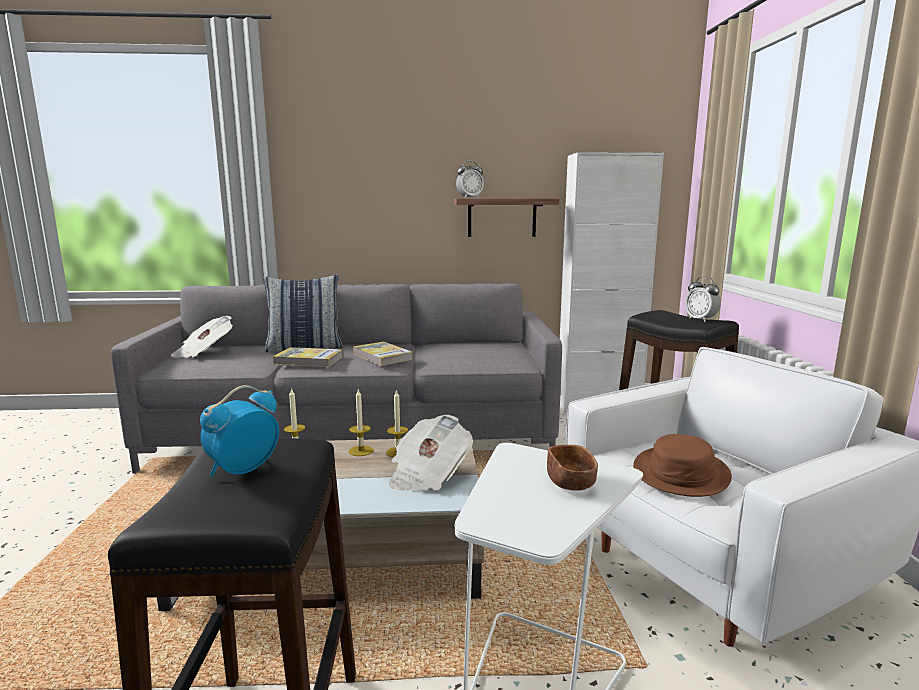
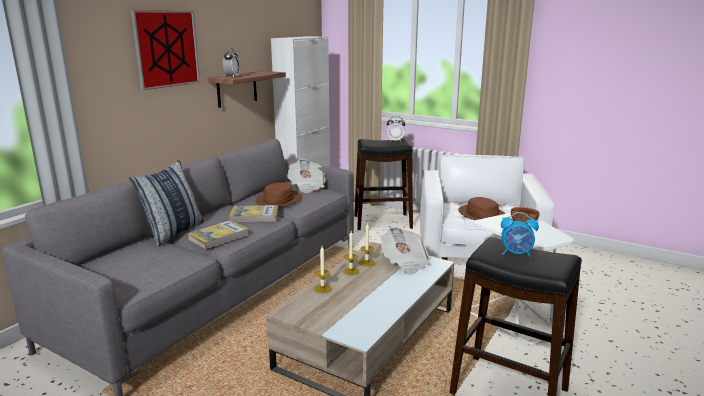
camera: 55 degrees left, 5 degrees up
newspaper [171,316,233,358] -> newspaper moved to [287,159,325,193]
alarm clock [200,385,279,477] -> alarm clock turned 60 degrees counterclockwise [501,212,539,258]
none -> picture [131,10,200,90]
none -> brown hat [256,182,301,207]

